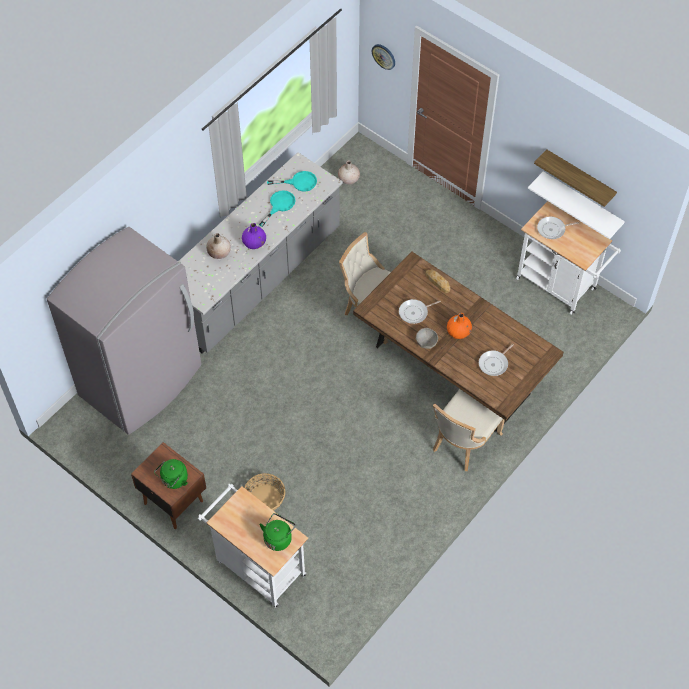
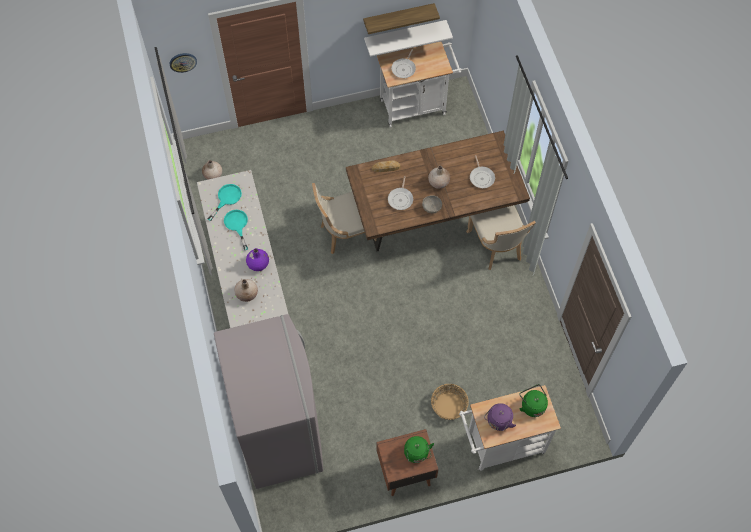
camera: 55 degrees left, 5 degrees up
orange vase [447,313,472,339] -> beige vase [428,166,450,189]
none -> purple kettle [484,403,516,431]

